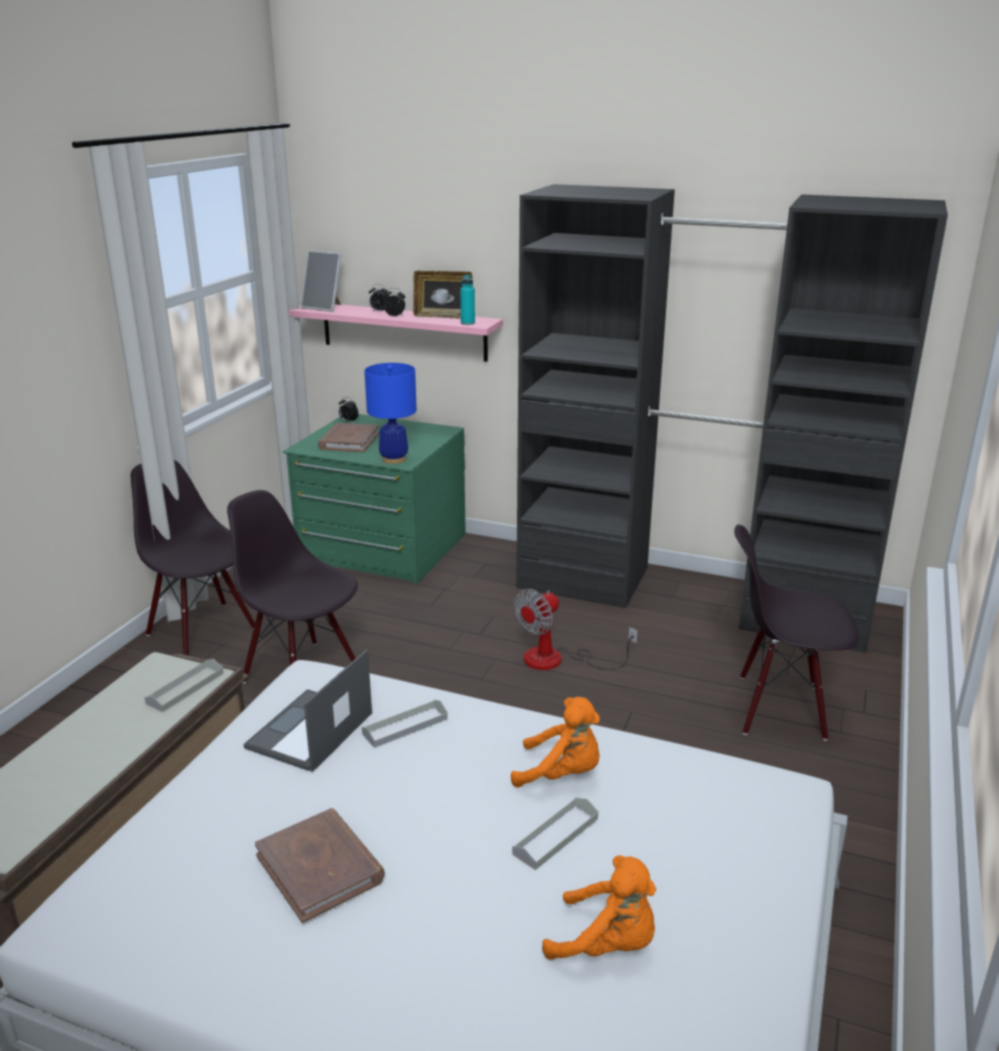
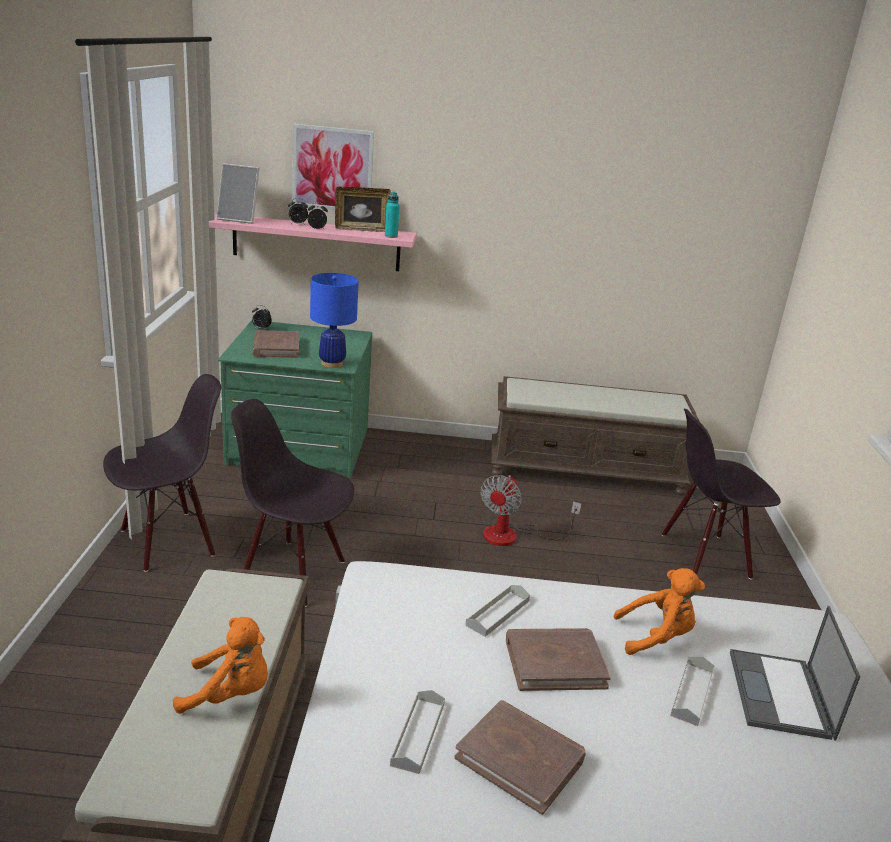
camera: 20 degrees left, 0 degrees up
black chair [131,460,255,655] -> black chair turned 120 degrees clockwise [103,374,221,572]
grey tray [144,659,224,712] -> grey tray moved to [390,690,445,774]
laptop [244,649,372,772] -> laptop moved to [730,606,860,741]
black wardrobe [516,184,948,653] -> brown bench [491,376,700,496]
orange plush toy [542,855,656,960] -> orange plush toy moved to [173,617,268,714]
none -> picture [292,124,374,210]
none -> brown book [506,628,611,691]

